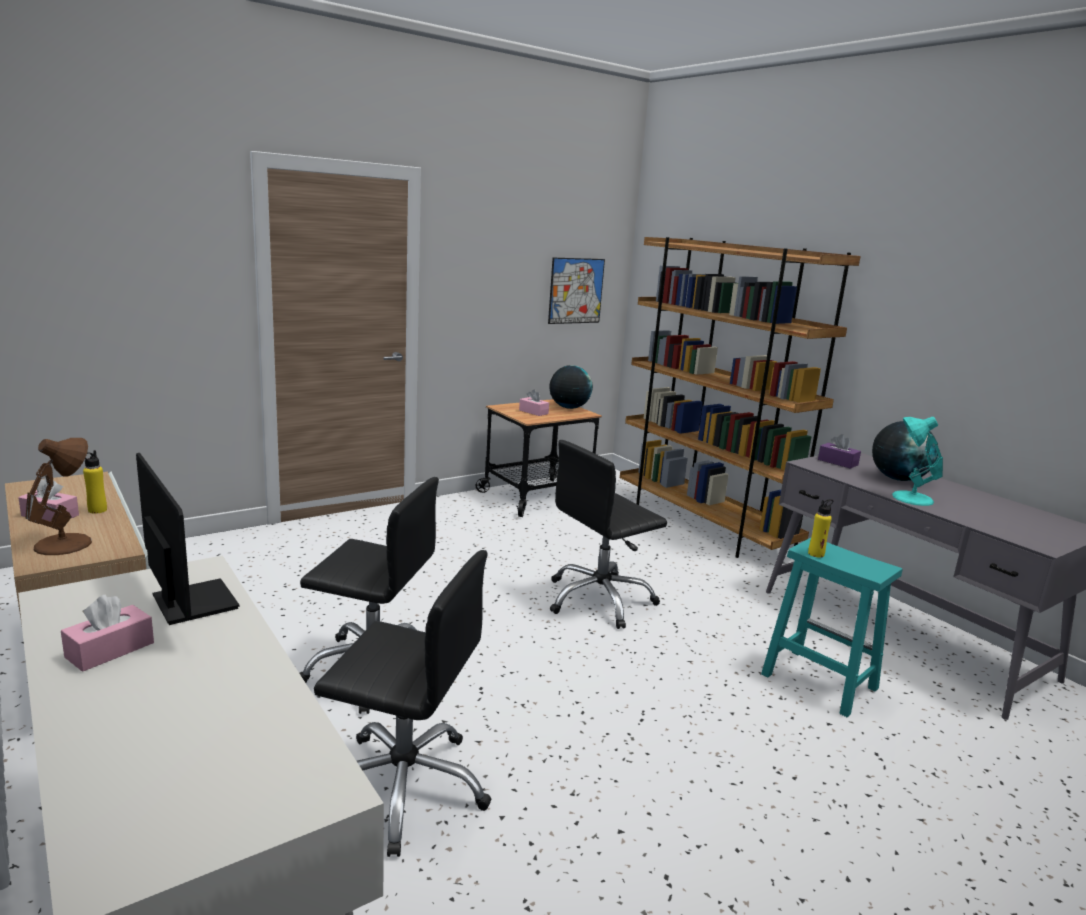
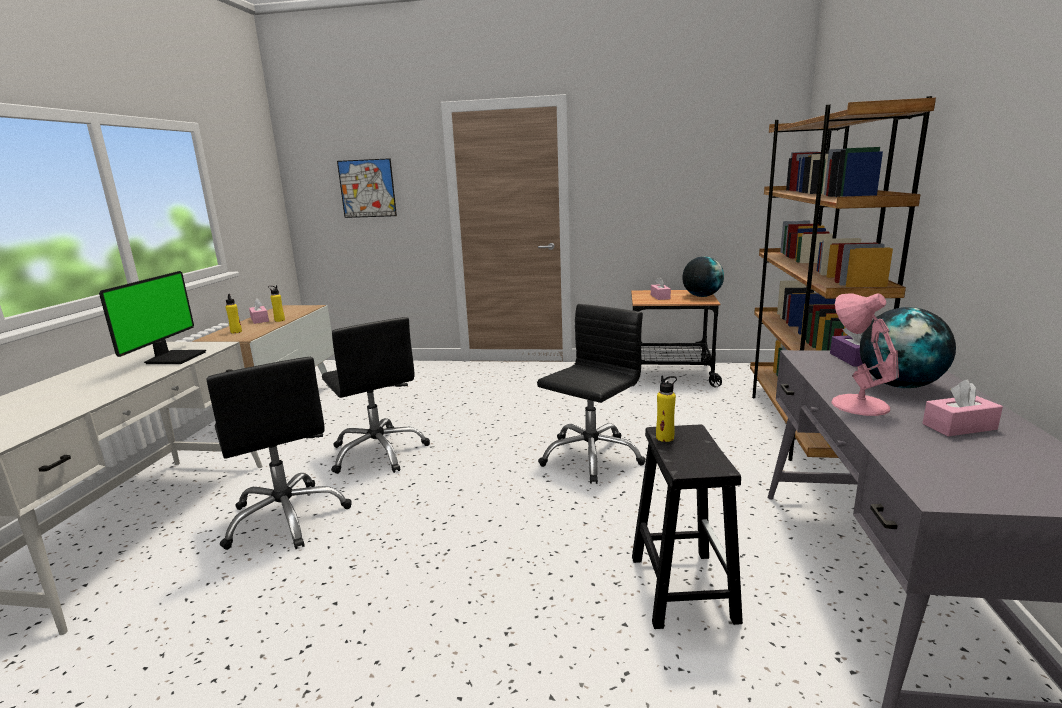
camera: 45 degrees right, 0 degrees up
brown table lamp [25,438,92,555] -> yellow bottle [226,294,242,333]
pink tissue box [61,595,154,672] -> pink tissue box moved to [922,379,1003,436]
picture [548,258,605,324] -> picture moved to [337,158,397,218]
black office chair [550,440,667,629] -> black office chair turned 120 degrees clockwise [537,304,646,484]
turquoise stool [761,538,902,717] -> black stool [632,425,743,629]
turquoise table lamp [892,417,943,506] -> pink table lamp [831,293,899,416]

